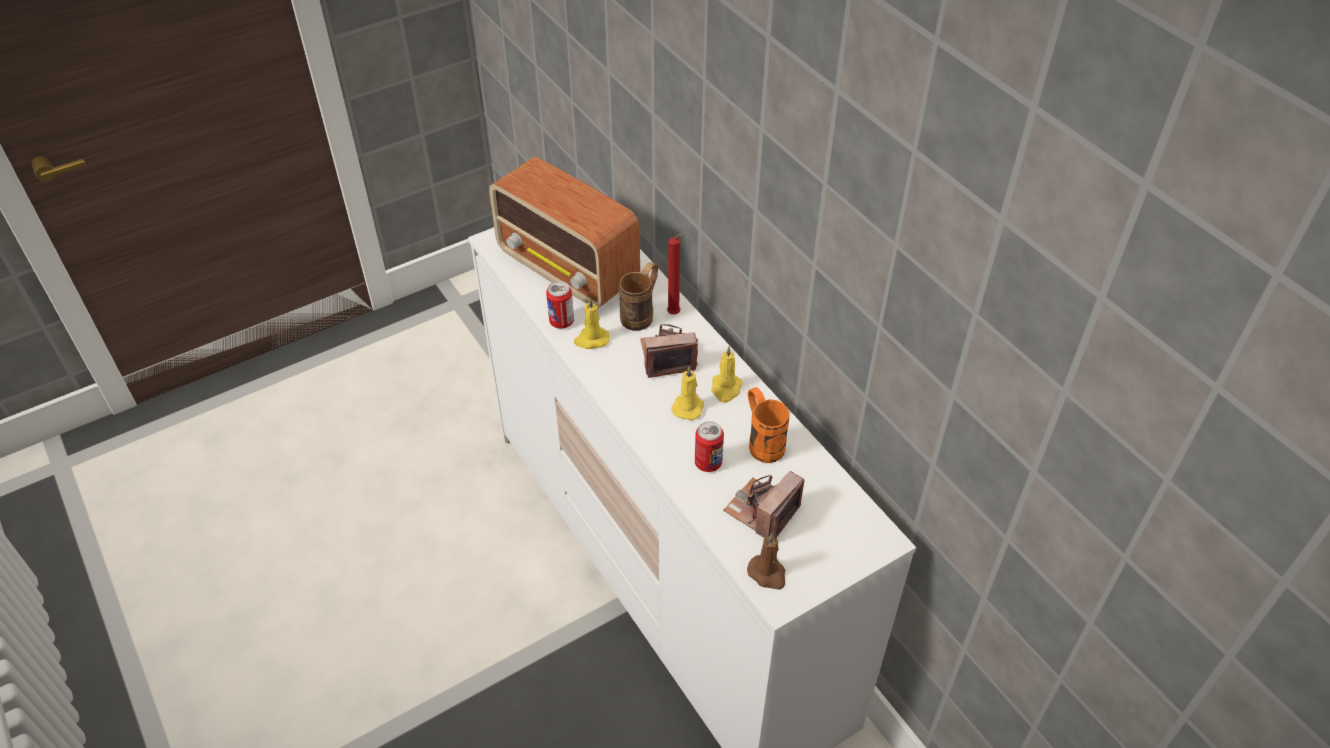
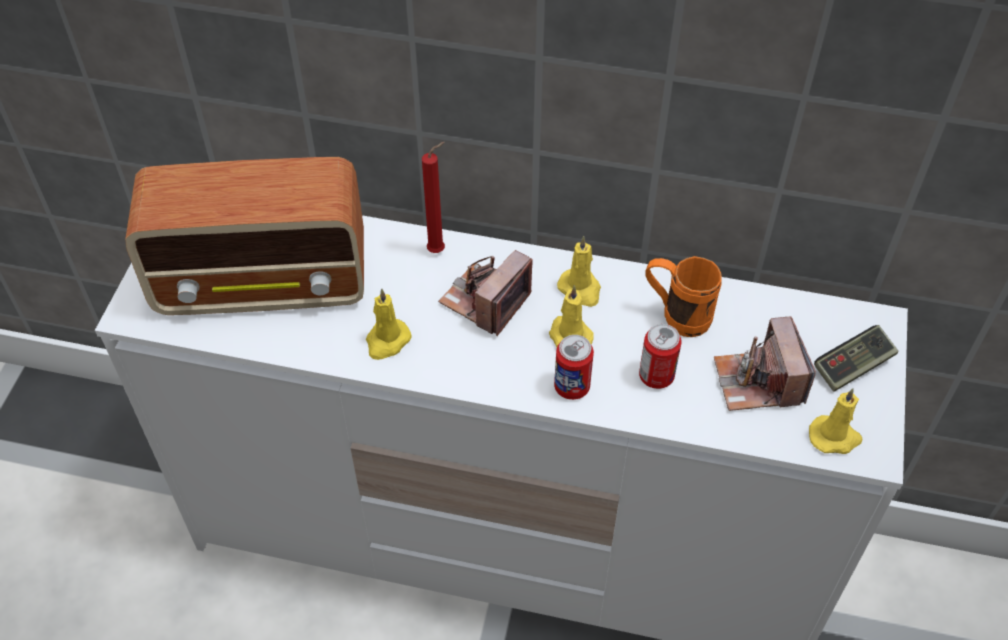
camera: 45 degrees left, 5 degrees up
can [546,281,574,329] -> can moved to [554,335,594,400]
brown mug [619,263,658,331] -> none
brown candle [747,533,786,590] -> yellow candle [809,388,862,454]
none -> game controller [814,325,898,392]

